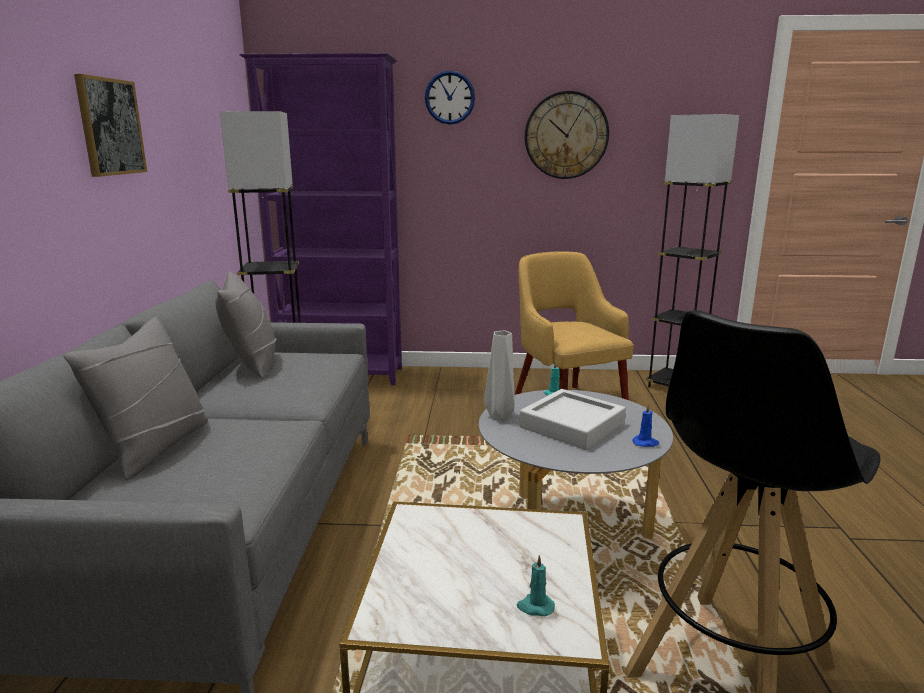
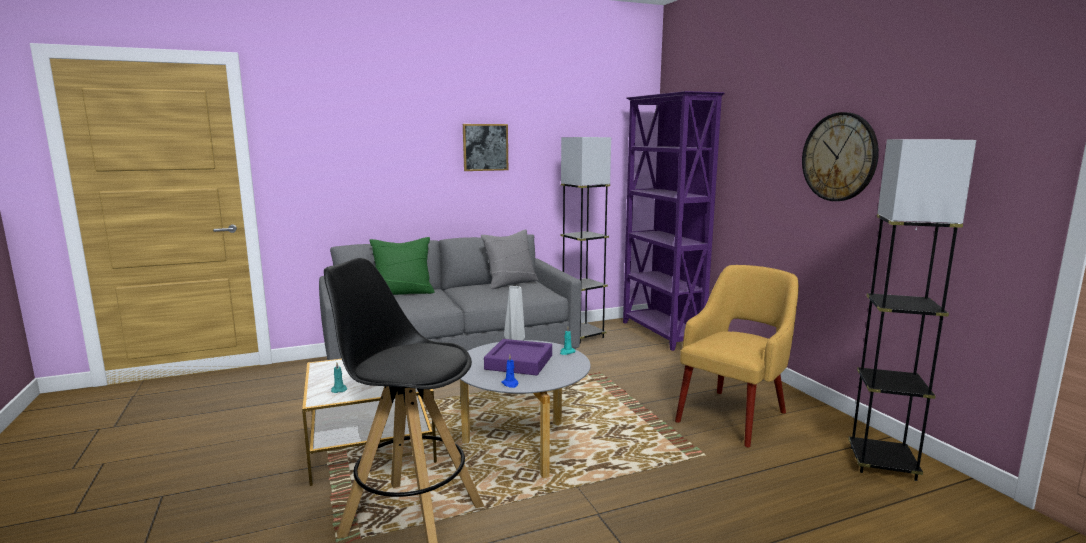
camera: 65 degrees right, 5 degrees down
grey pillow [64,316,208,480] -> green pillow [370,237,434,295]
wall clock [425,70,475,125] -> none
grey tray [519,389,626,450] -> purple tray [484,339,552,376]

